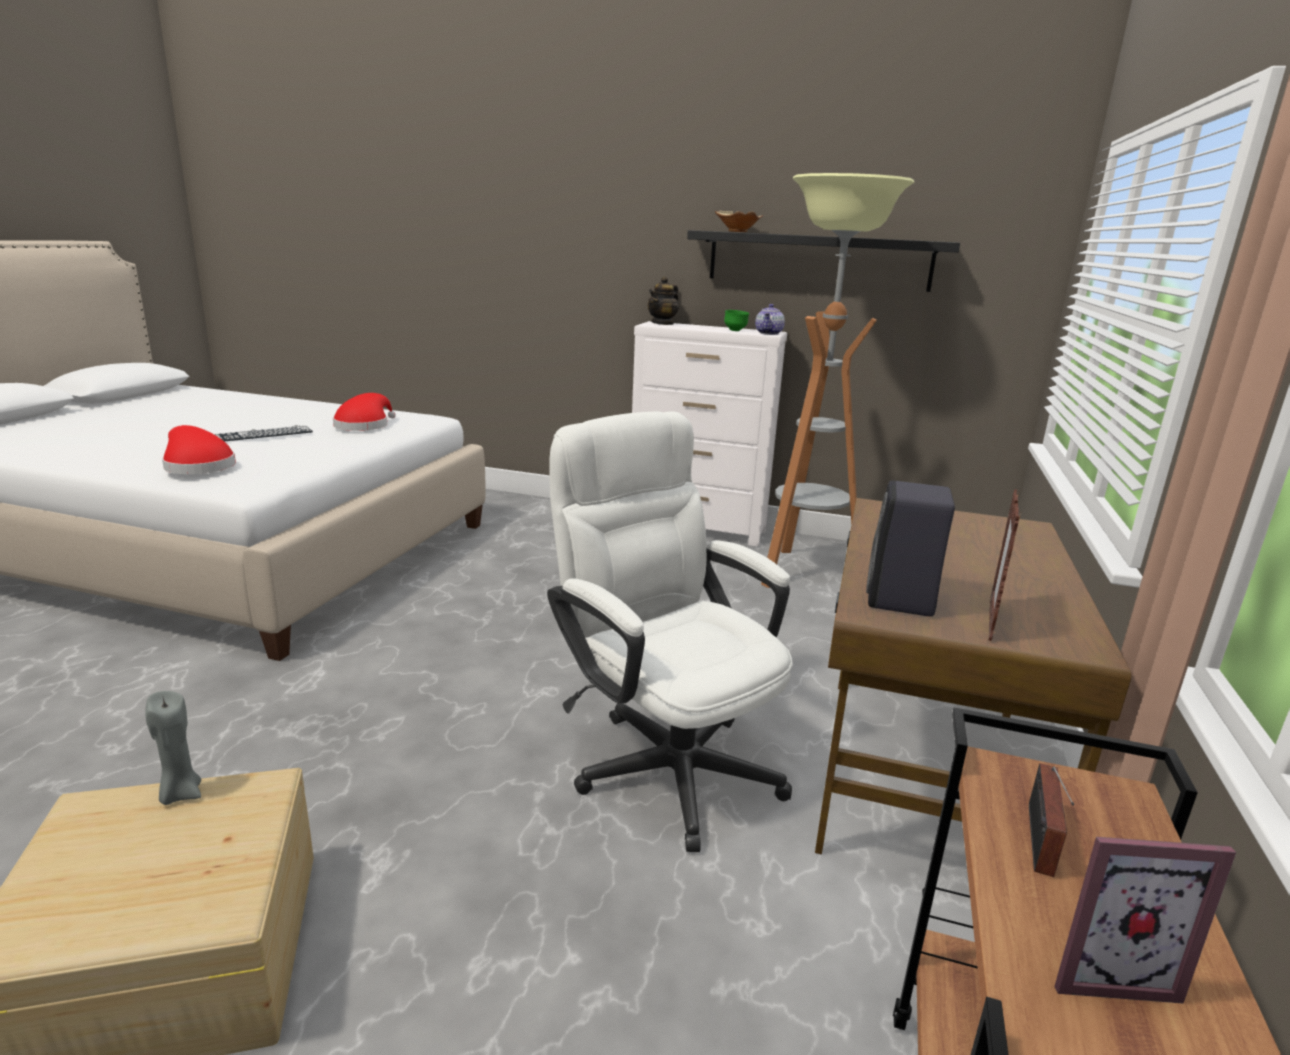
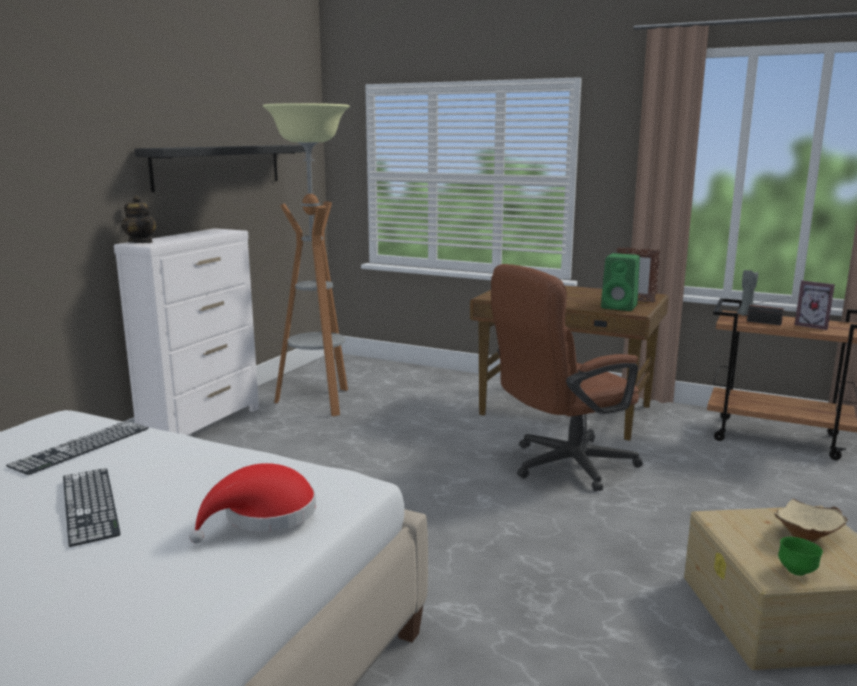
camera: 80 degrees left, 5 degrees down
grey candle [146,691,201,805] -> grey candle moved to [737,270,758,316]
red hat [333,393,396,431] -> keyboard [6,421,149,475]
white office chair [547,411,793,852] -> brown office chair [491,264,643,491]
beige bowl [715,211,763,232] -> beige bowl moved to [774,499,847,542]
green bowl [724,310,749,331] -> green bowl moved to [778,537,823,576]
teapot [755,304,785,335] -> none
black speaker [866,481,955,617] -> green speaker [601,253,640,311]
picture frame [1054,837,1236,1003] -> picture frame turned 120 degrees clockwise [795,281,835,330]

